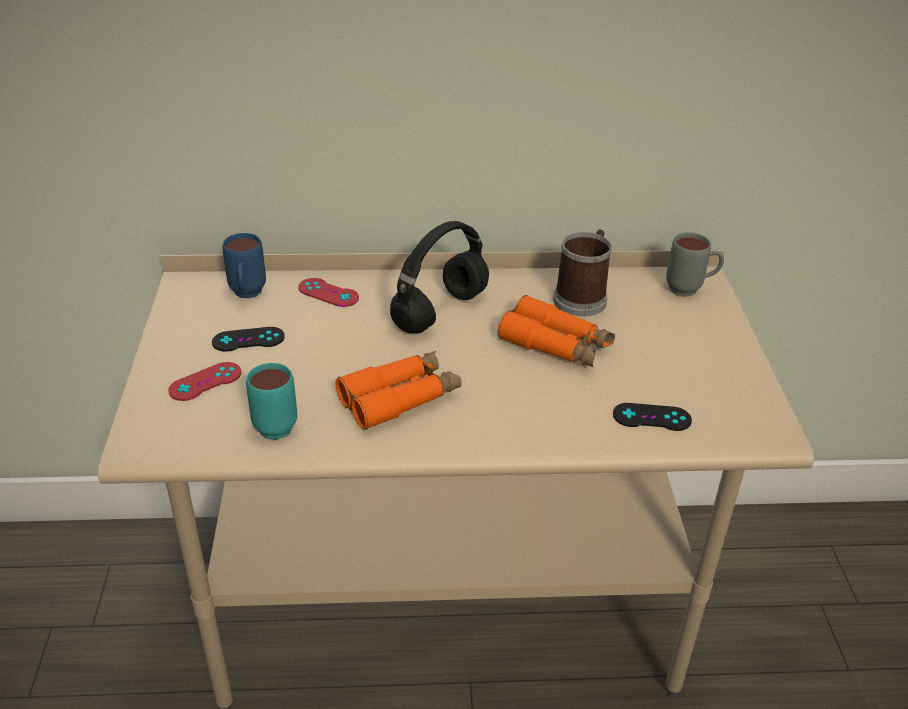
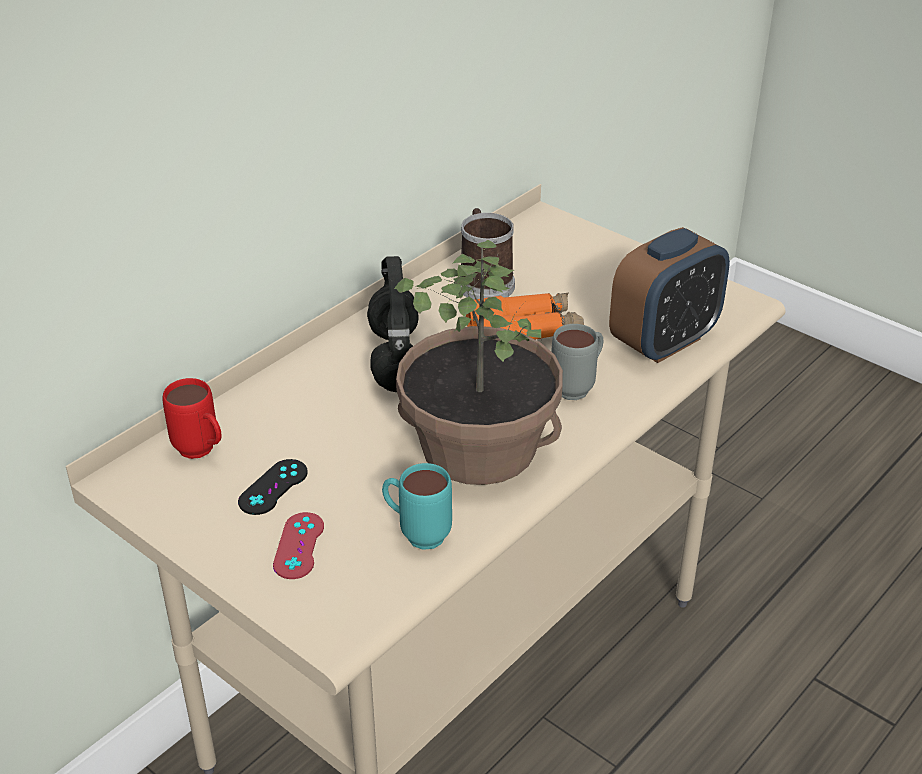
camera: 45 degrees left, 0 degrees up
blue mug [223,233,266,298] -> red mug [162,378,222,459]
red game controller [299,278,359,307] -> none
orange binoculars [335,351,462,430] -> potted plant [394,240,563,485]
black game controller [613,403,692,431] -> alarm clock [609,227,730,363]
grey mug [666,232,724,297] -> grey mug moved to [551,324,603,400]

